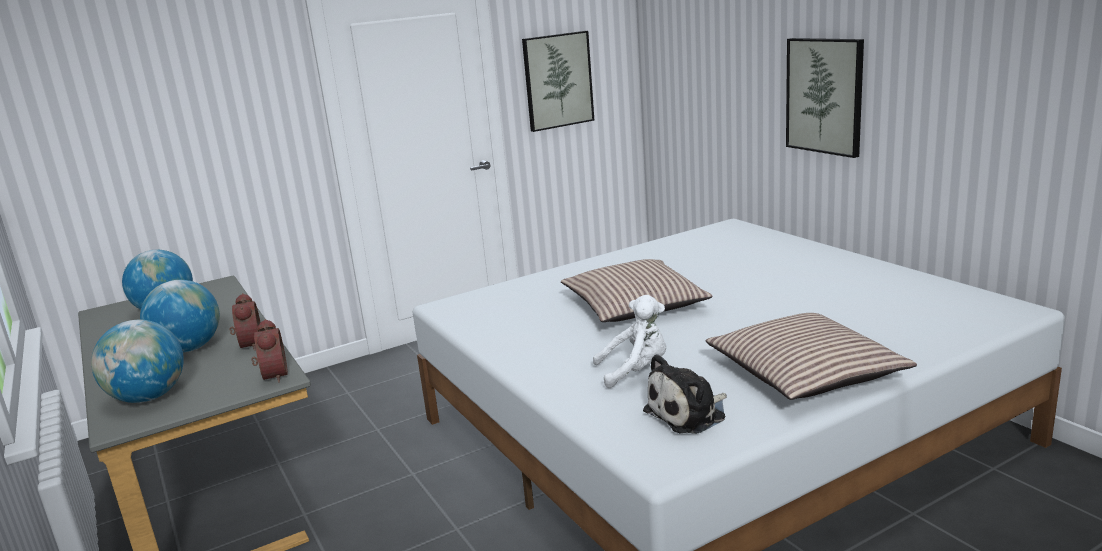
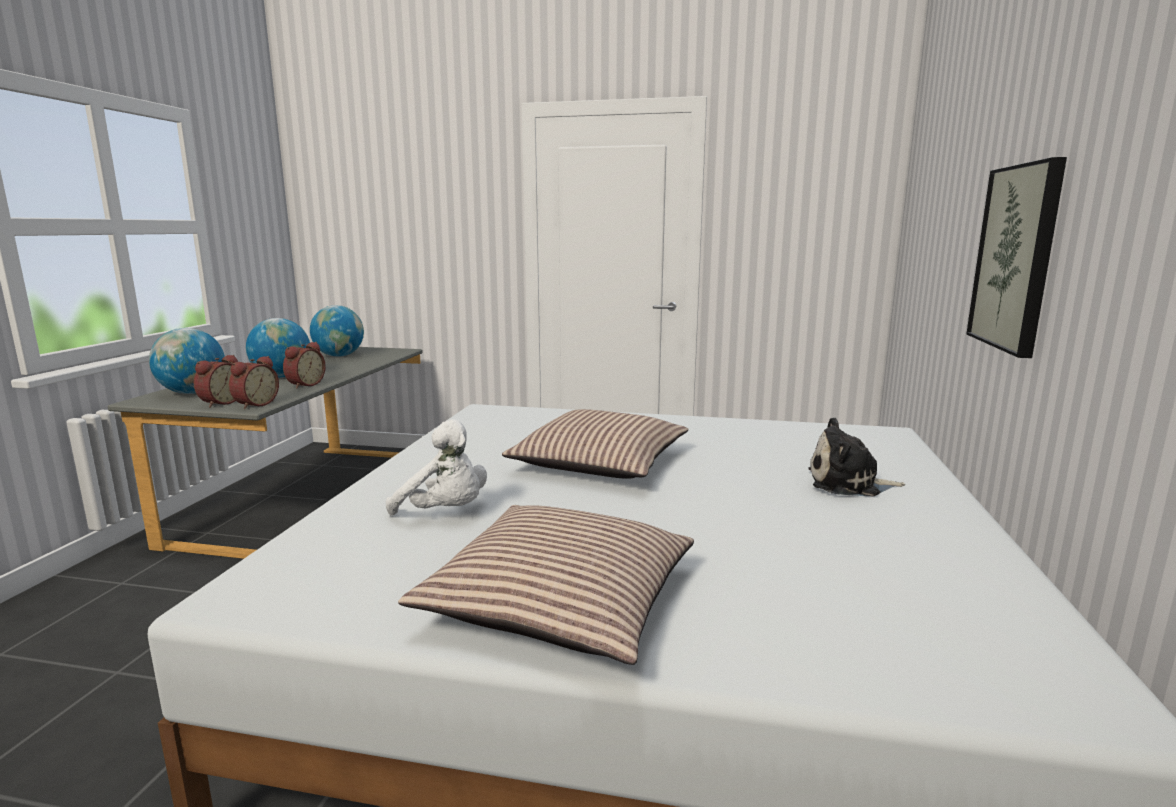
camera: 40 degrees right, 5 degrees down
picture [522,31,594,132] -> none
plush toy [643,354,727,434] -> plush toy moved to [808,417,905,497]
none -> alarm clock [194,355,238,408]

